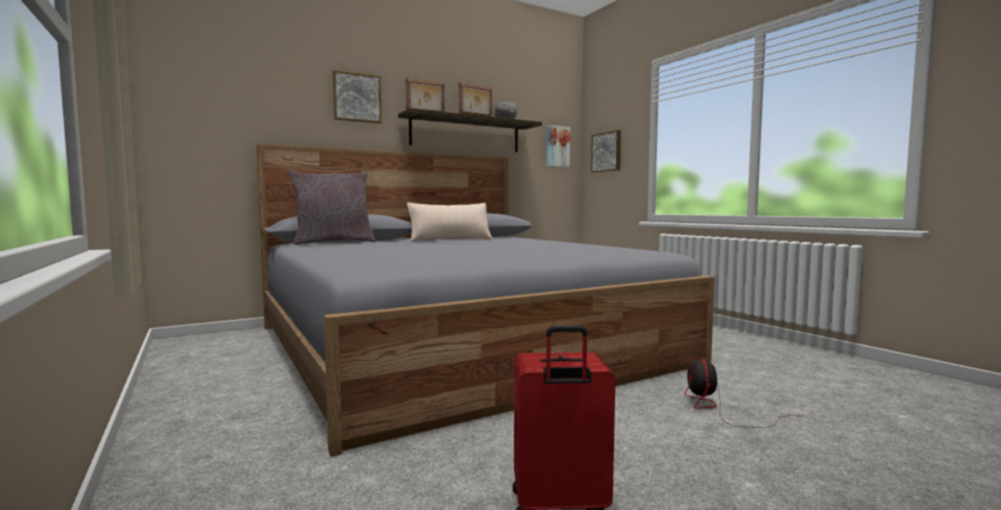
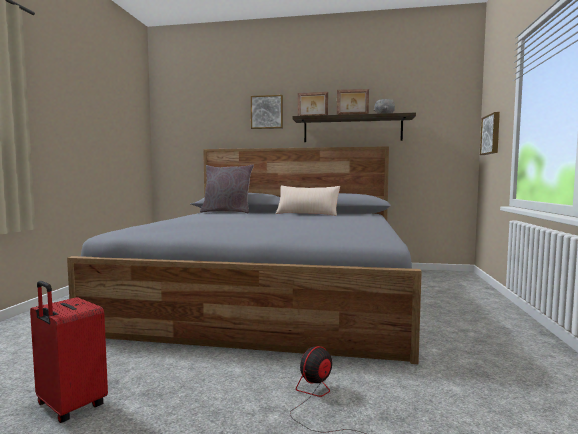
camera: 40 degrees right, 0 degrees up
picture [546,125,570,167] -> none

